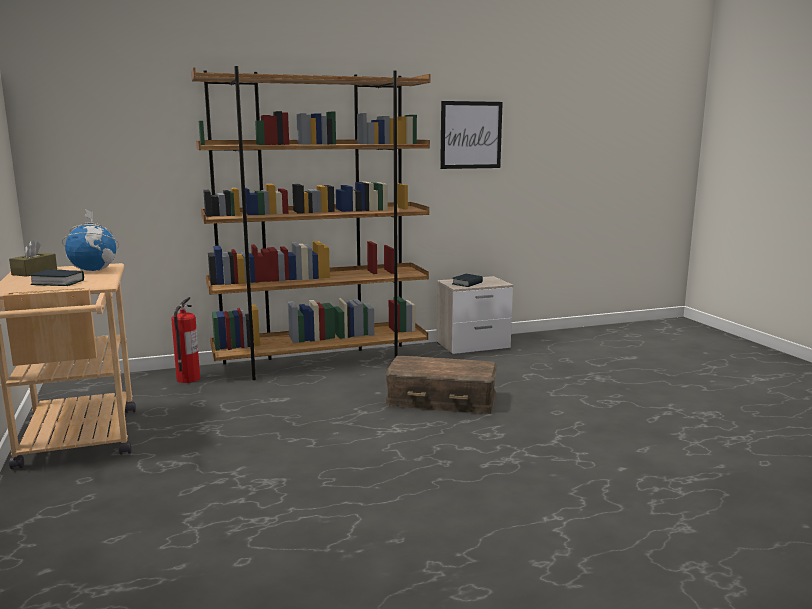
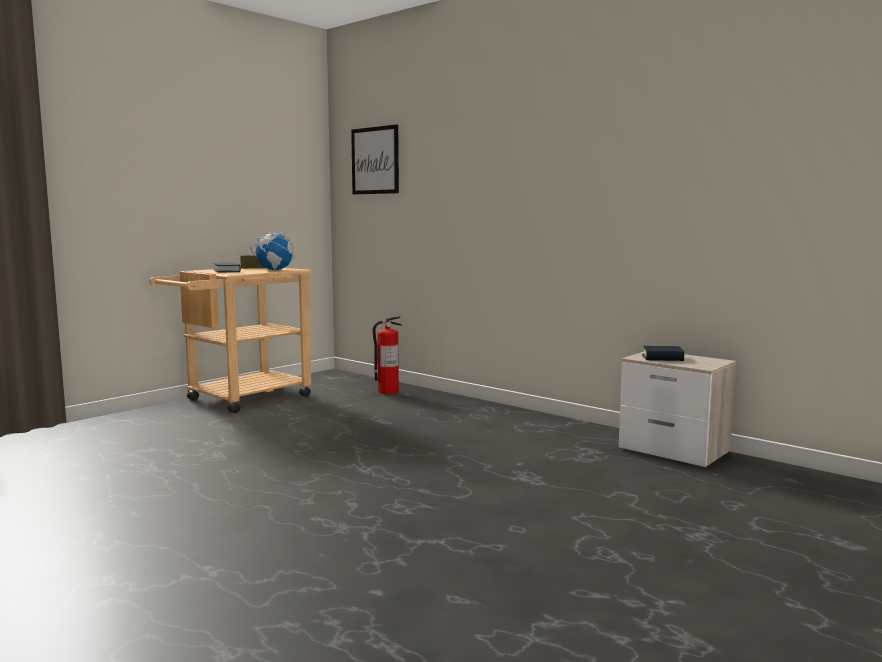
camera: 60 degrees right, 5 degrees down
brown bookcase [191,66,430,380] -> none
brown storage box [385,356,497,414] -> none
picture [440,101,503,169] -> picture moved to [351,125,399,194]

